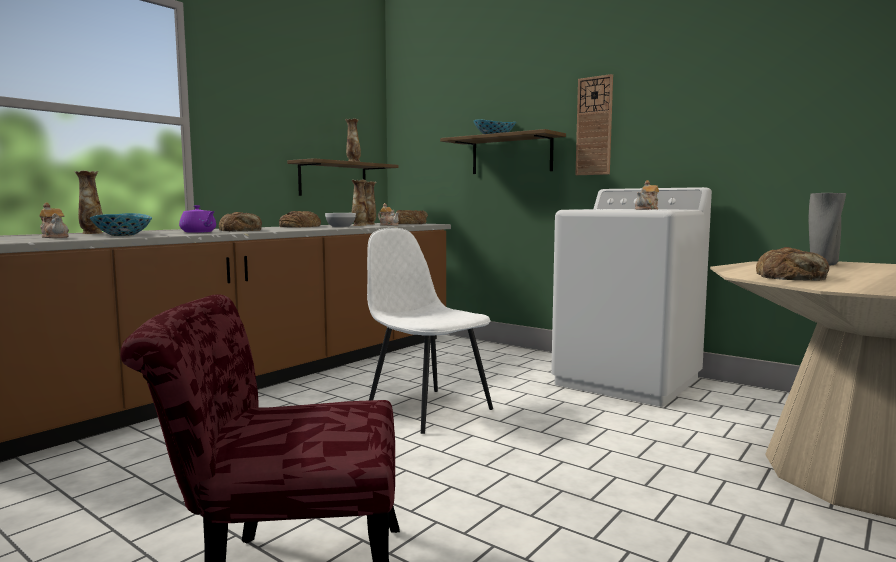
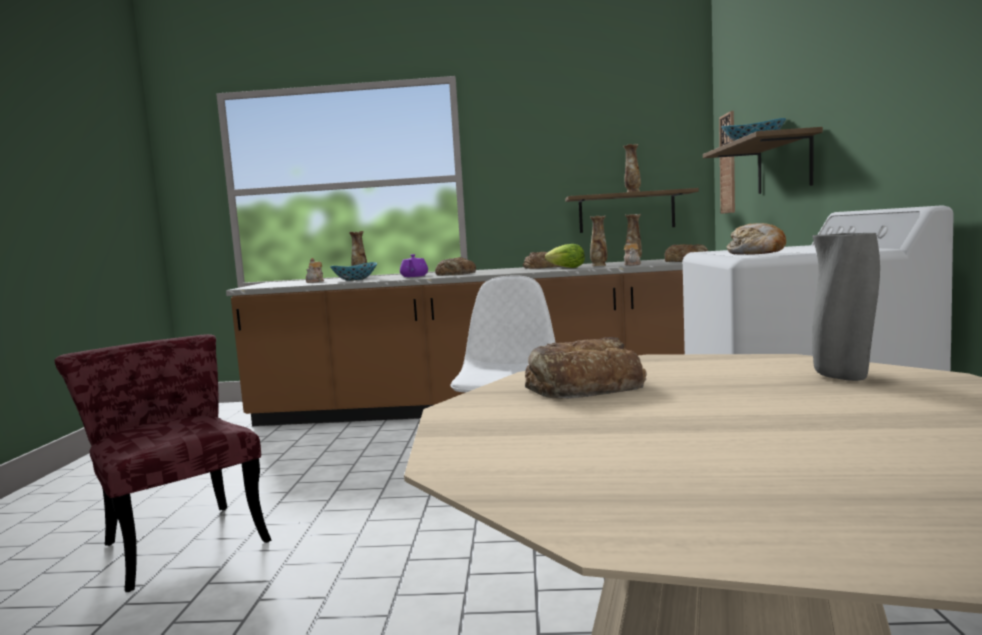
camera: 55 degrees right, 0 degrees up
bowl [325,213,356,227] -> lettuce [545,244,585,268]
wall clock [576,74,613,175] -> wall clock moved to [719,111,735,214]
teapot [635,180,659,210] -> bread [726,223,786,255]

